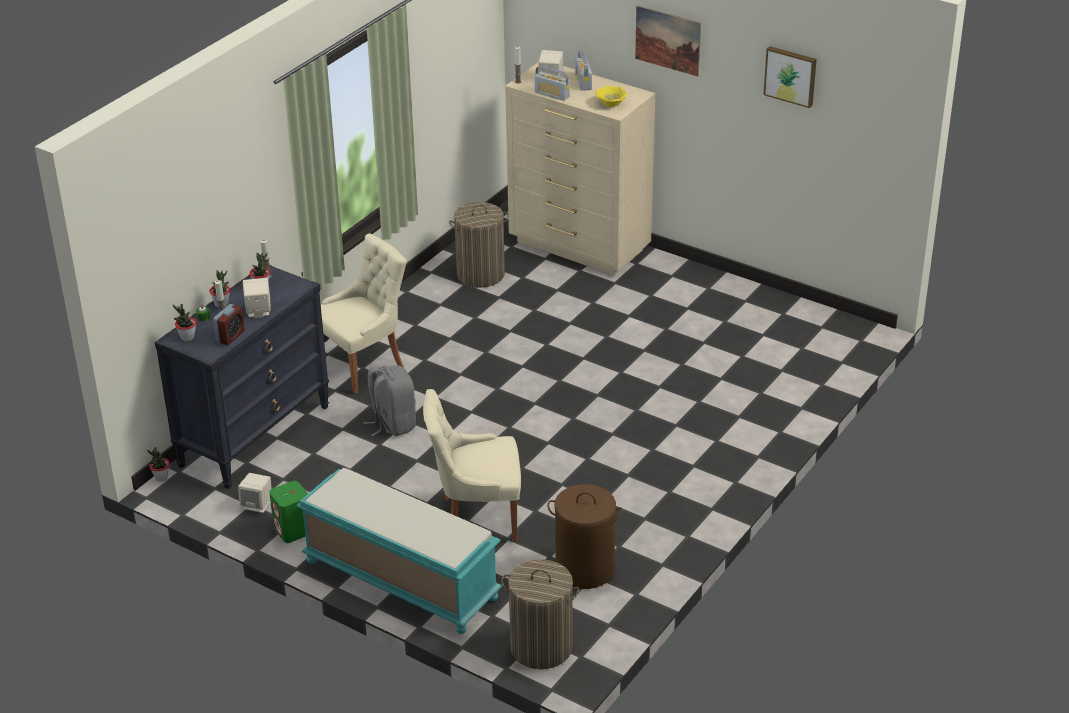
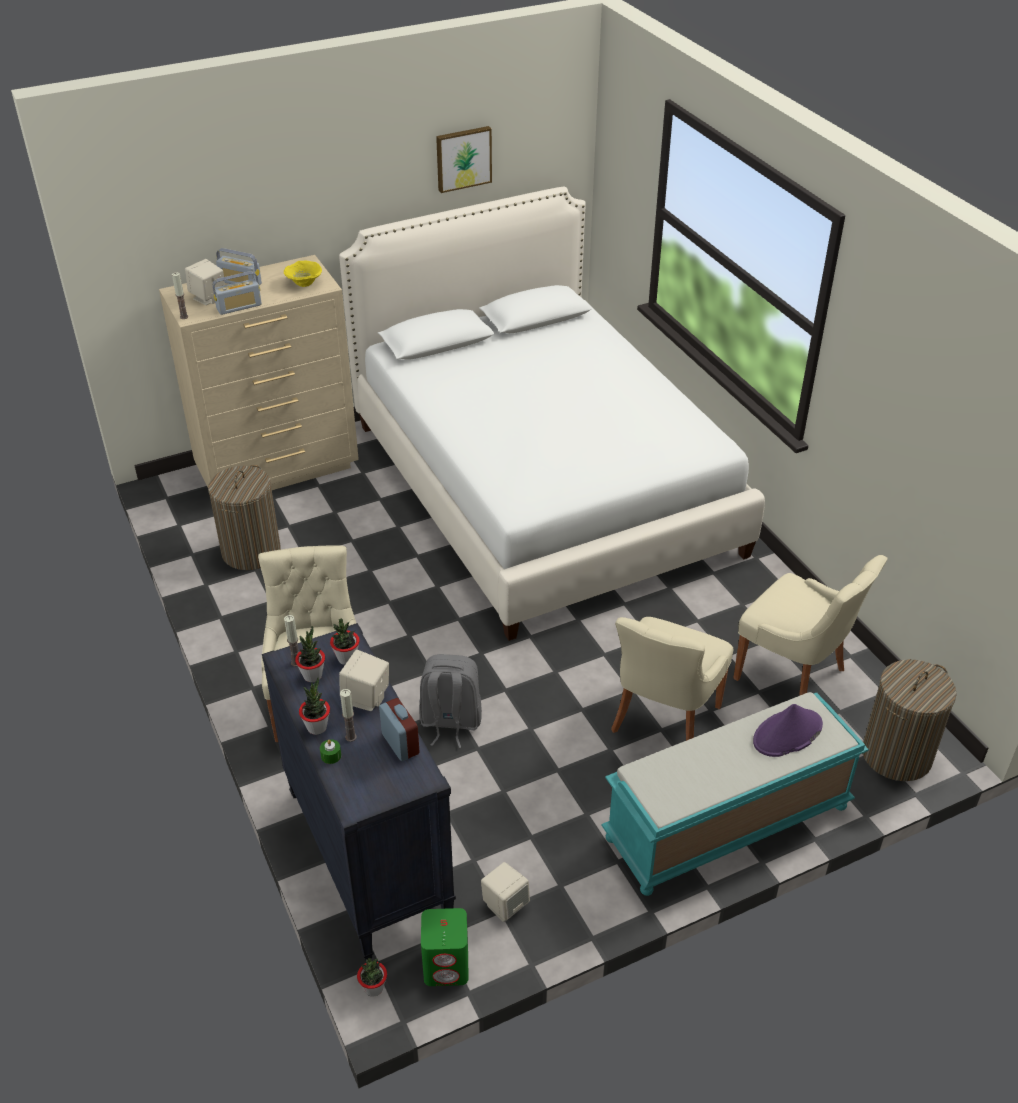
camera: 60 degrees left, 5 degrees up
potted plant [173,304,196,341] -> potted plant moved to [330,619,360,665]
green speaker [269,481,308,543] -> green speaker moved to [421,908,469,986]
brown laundry basket [547,484,623,589] -> beige chair [734,555,888,696]
picture [635,5,701,76] -> none
none -> white bed [339,187,765,641]
none -> purple hat [753,704,823,757]

